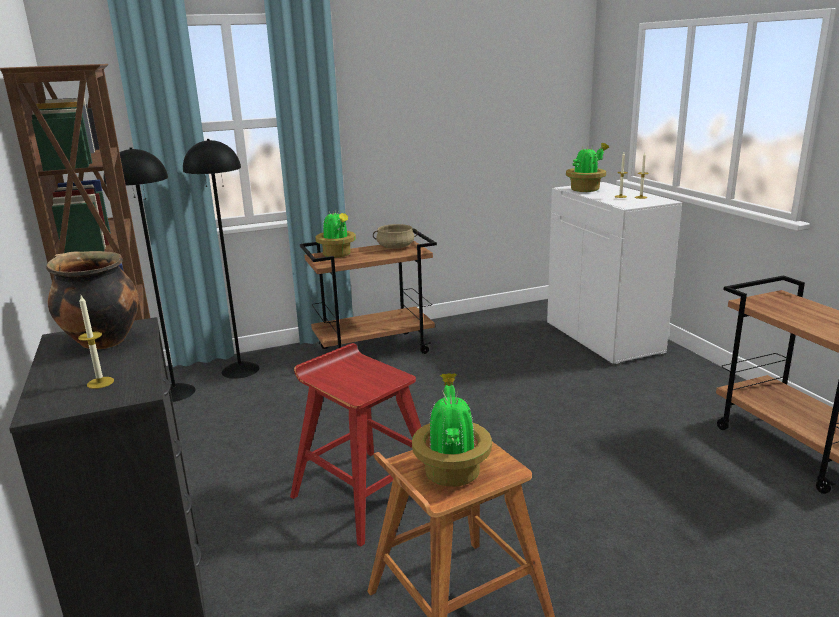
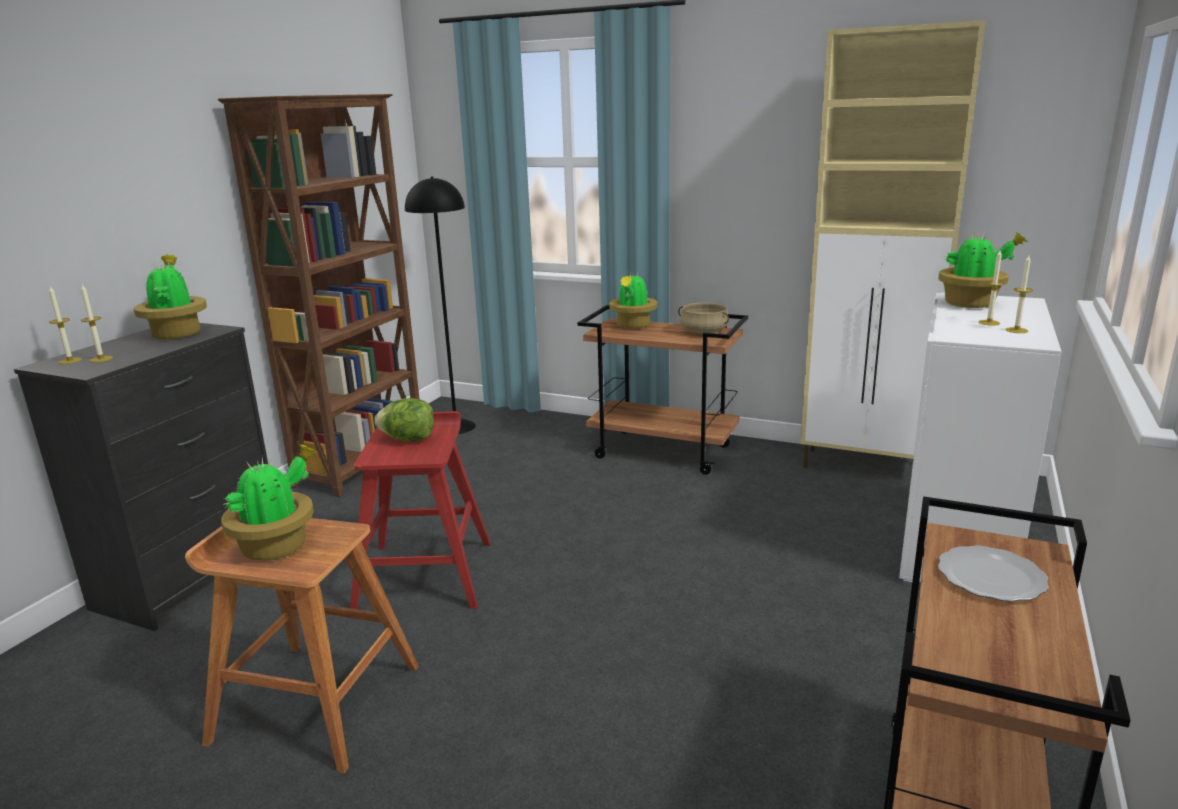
camera: 45 degrees right, 0 degrees up
cooking pot [46,251,139,349] -> potted plant [134,255,207,340]
black floor lamp [183,139,259,379] -> none
none -> candle [49,286,82,364]
none -> lettuce [375,398,434,442]
none -> beige cabinet [801,20,986,468]
none -> plate [938,545,1049,602]

